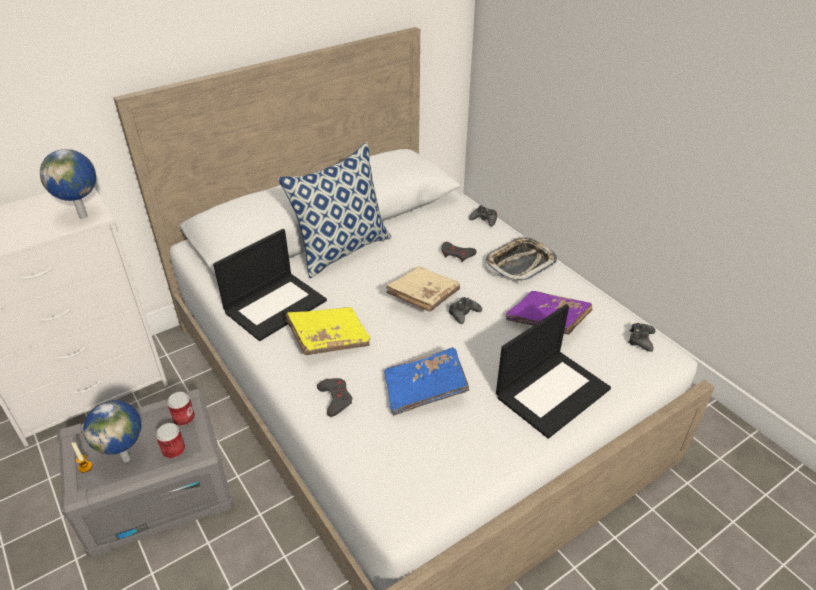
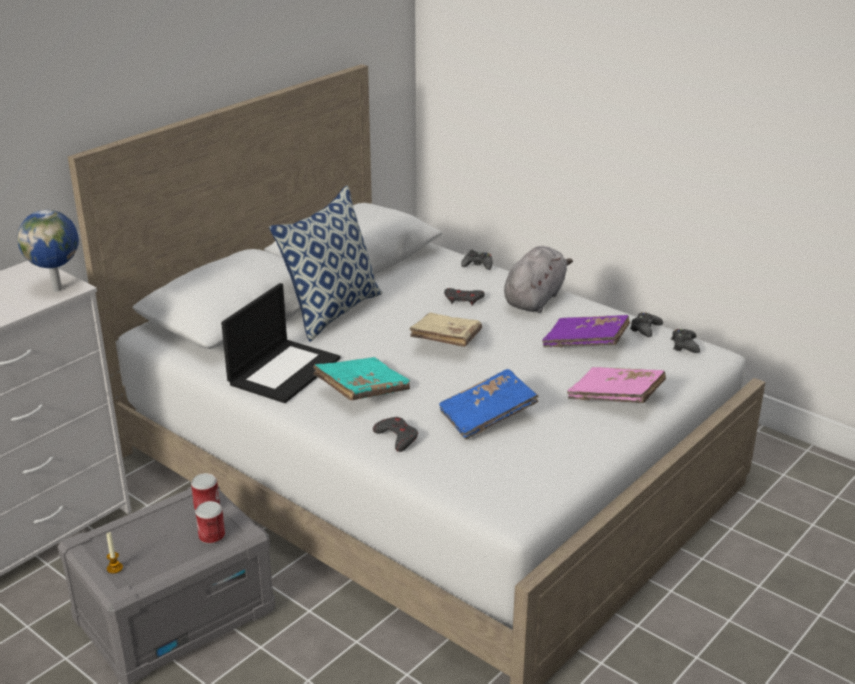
camera: 15 degrees left, 10 degrees down
globe [83,400,141,462] -> none
yellow book [286,307,370,355] -> turquoise book [313,357,410,400]
black game controller [449,297,482,324] -> black game controller moved to [630,312,663,337]
tray [485,236,557,283] -> grey plush toy [504,246,573,313]
laptop [496,304,611,439] -> pink book [567,367,666,403]

